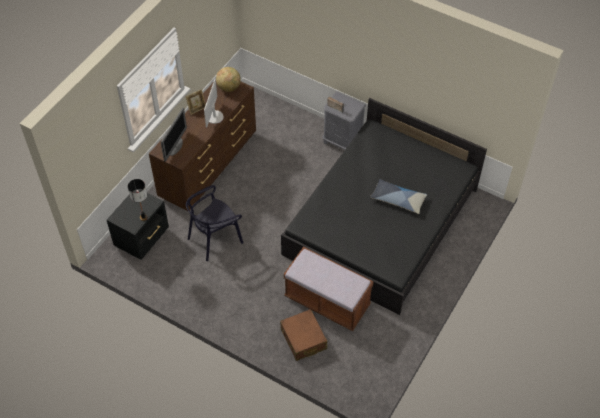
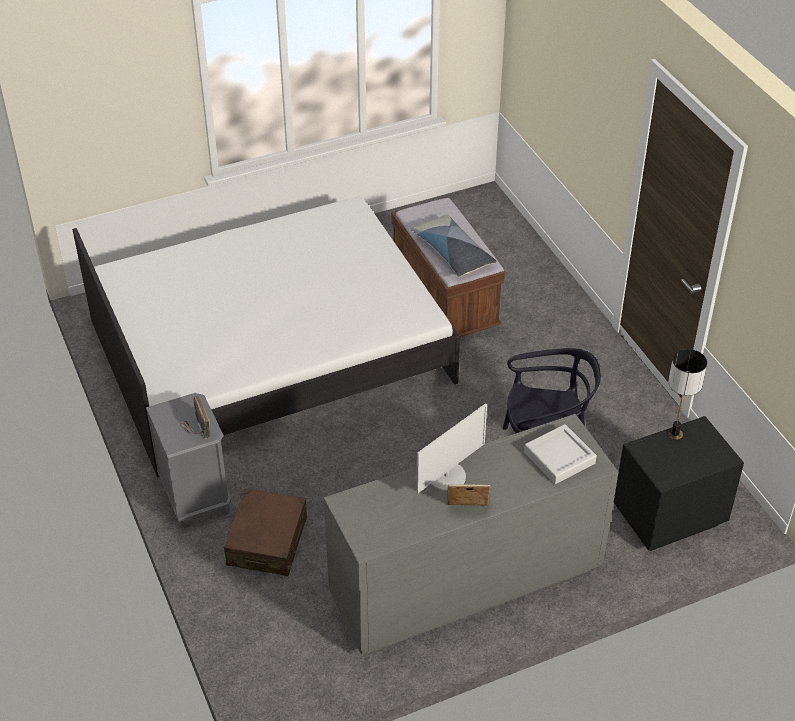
camera: 145 degrees left, 10 degrees down
brown dresser [149,81,256,211] -> grey dresser [324,414,619,655]
monitor [161,108,187,162] -> grey tray [524,424,597,484]
globe [216,67,241,92] -> none
brown suitcase [280,309,327,361] -> brown suitcase moved to [224,488,307,576]
black bed [281,98,487,315] -> white bed [72,196,460,478]
pillow [370,179,427,214] -> pillow moved to [410,214,497,277]

